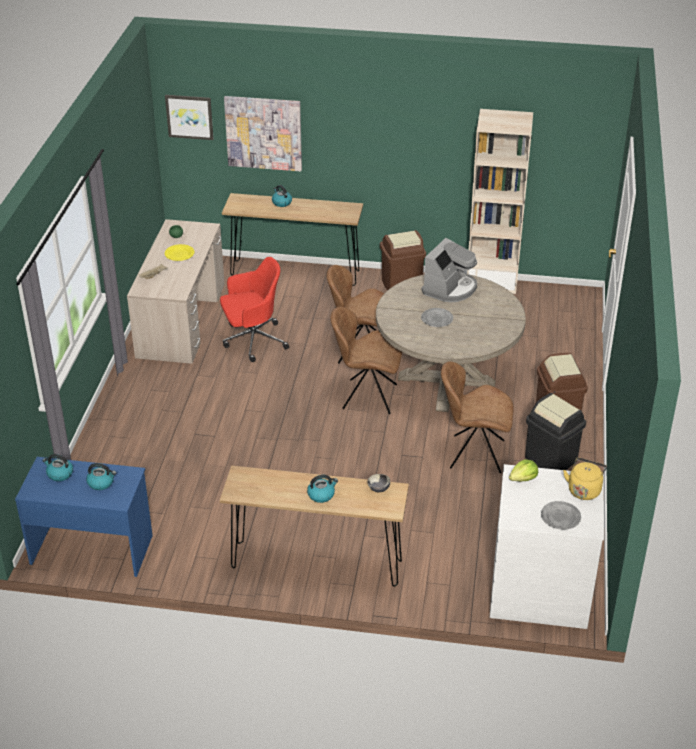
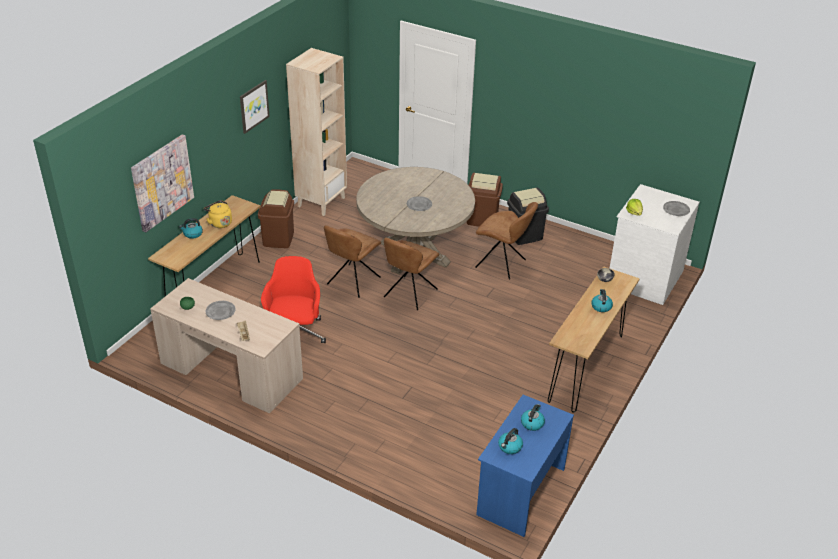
camera: 70 degrees left, 0 degrees up
picture [165,95,213,140] -> picture moved to [240,80,270,134]
yellow plate [165,244,194,261] -> grey plate [206,301,236,320]
coffee machine [422,238,477,302] -> none
brown chair [441,361,514,473] -> brown chair turned 90 degrees counterclockwise [476,202,538,280]
yellow kettle [563,457,607,500] -> yellow kettle moved to [204,200,232,228]

